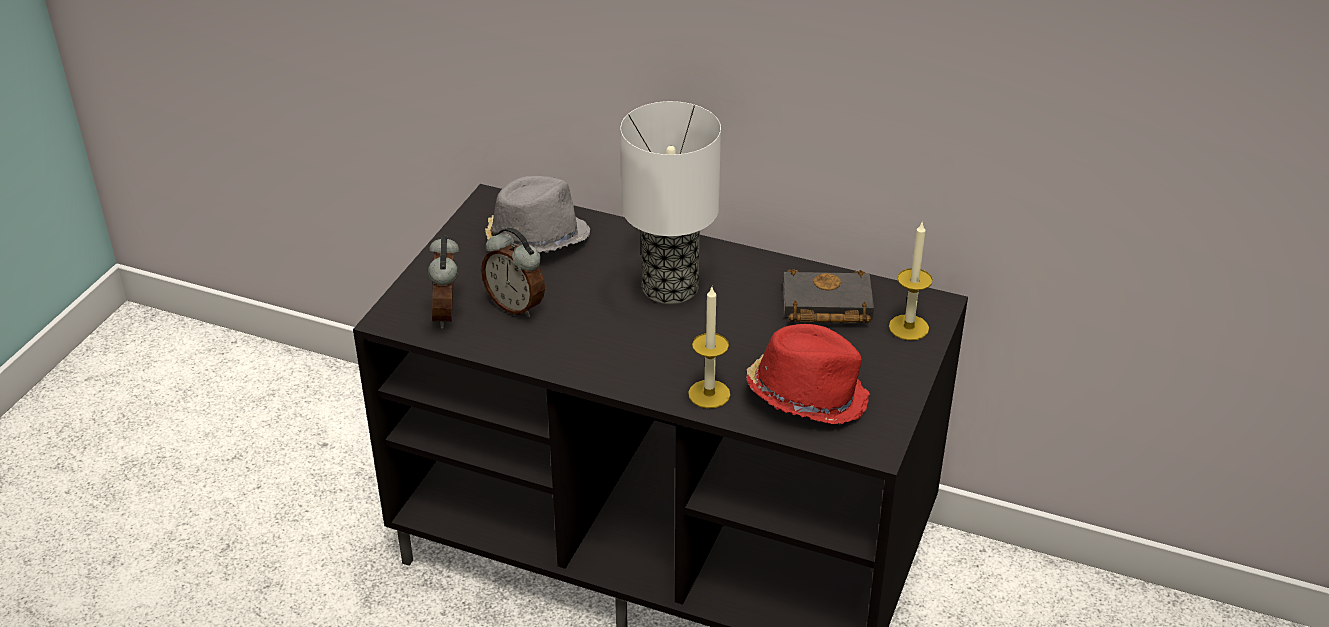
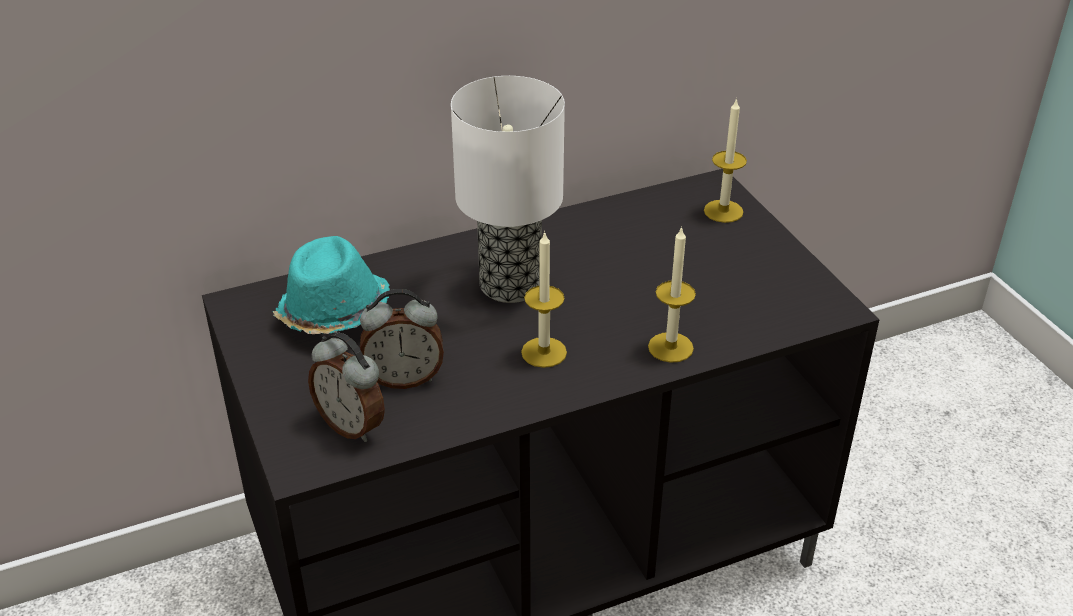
camera: 45 degrees left, 0 degrees up
grey hat [485,176,590,253] -> turquoise hat [273,236,390,334]
red hat [746,324,870,424] -> none
black book [783,269,874,323] -> none
none -> candle [521,231,567,368]

